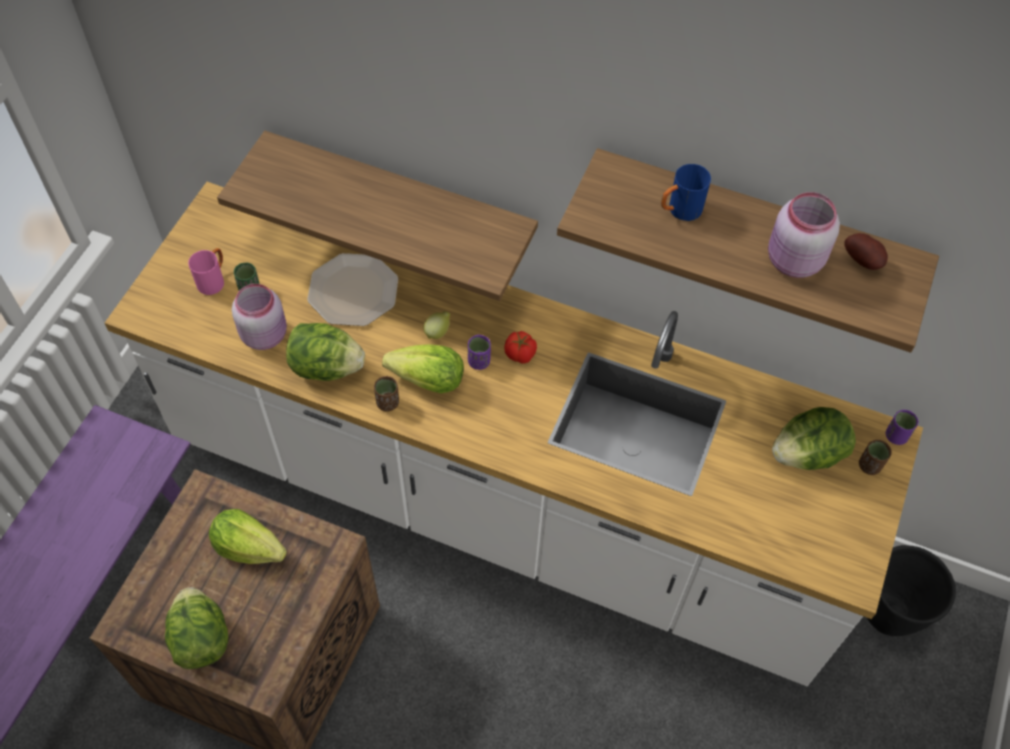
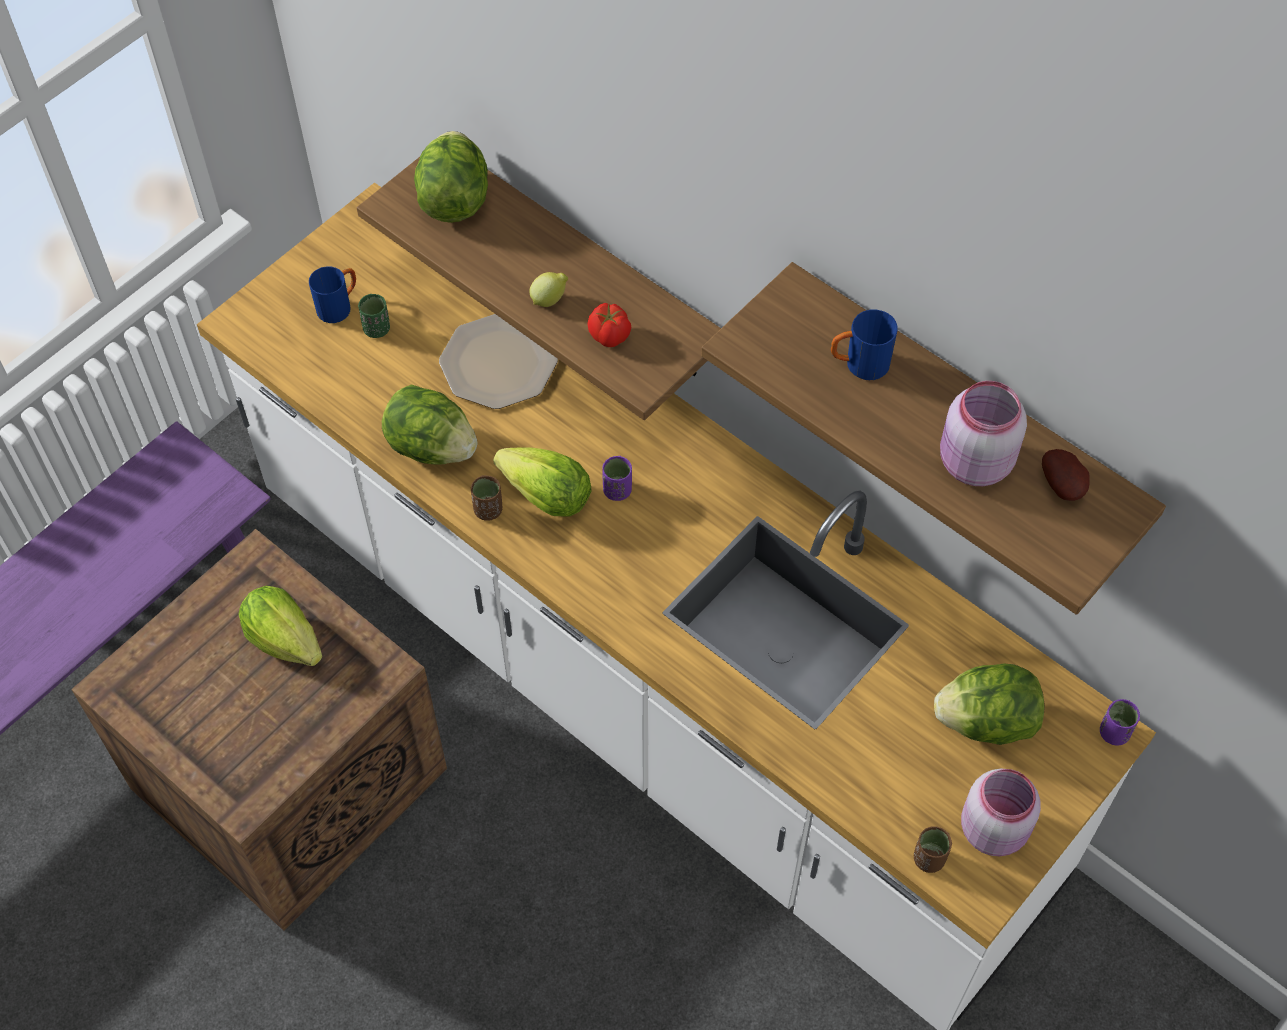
camera: 20 degrees right, 0 degrees up
lettuce [165,587,228,669] -> lettuce moved to [414,131,488,223]
pink mug [188,248,224,295] -> blue mug [309,266,356,323]
pink jar [232,284,287,350] -> pink jar moved to [961,769,1041,856]
lemon [424,311,450,339] -> lemon moved to [529,272,568,307]
tomato [504,331,537,364] -> tomato moved to [587,303,631,347]
brown cup [859,440,892,475] -> brown cup moved to [914,826,952,873]
black planter [867,545,956,636] -> none

